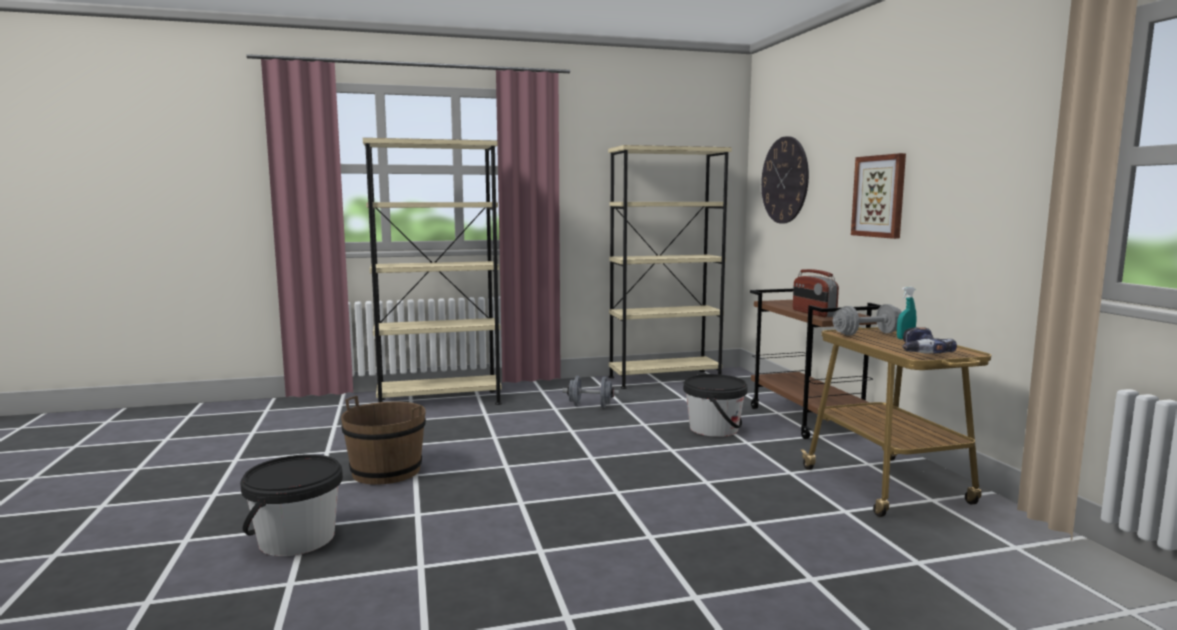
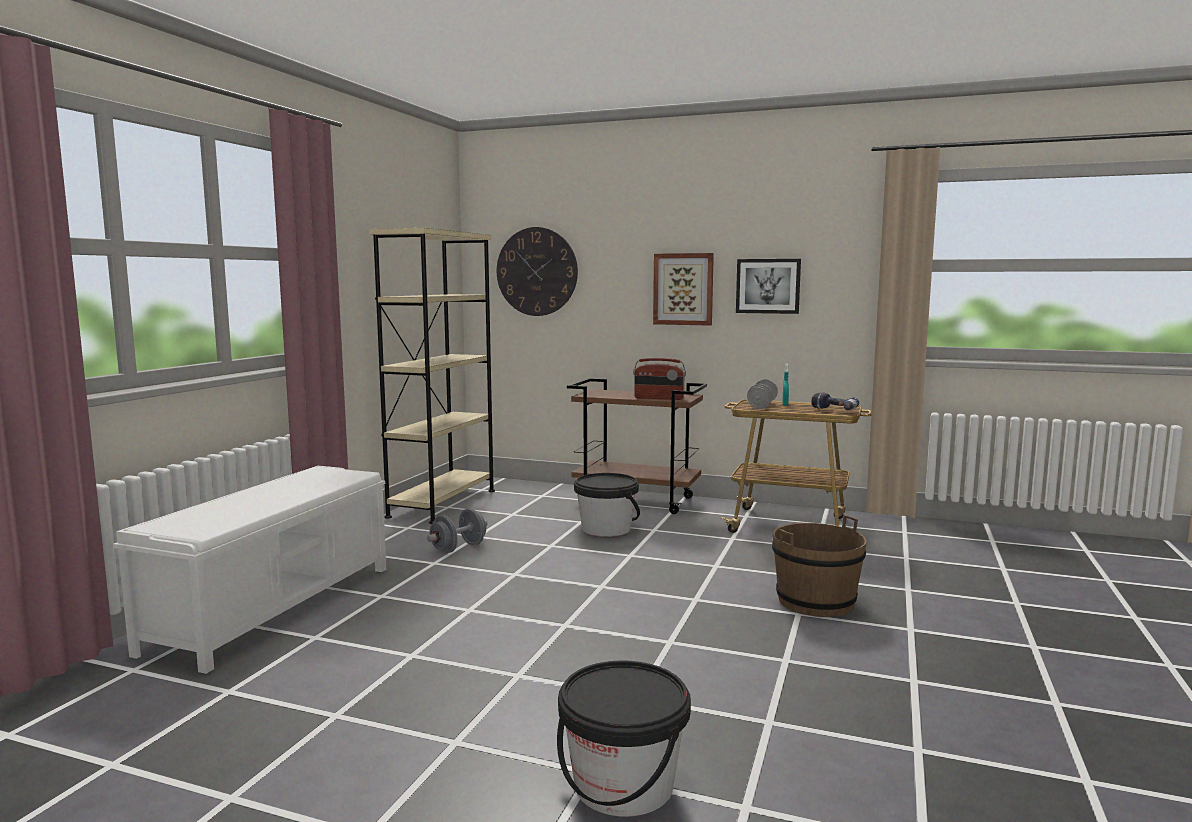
camera: 55 degrees left, 0 degrees up
brown bucket [341,396,426,485] -> brown bucket moved to [772,515,867,617]
beige bookcase [363,138,502,405] -> white bench [113,466,386,674]
none -> picture [736,259,801,314]

